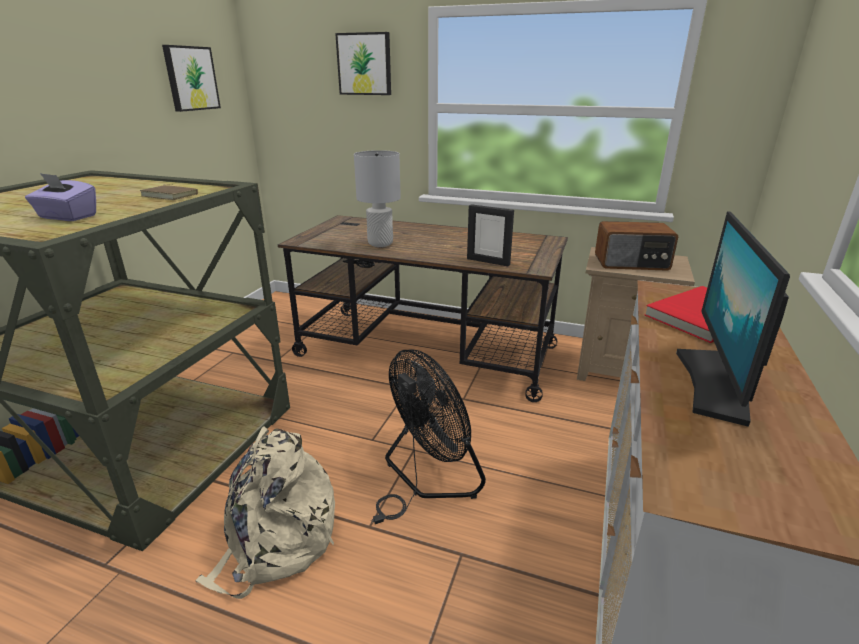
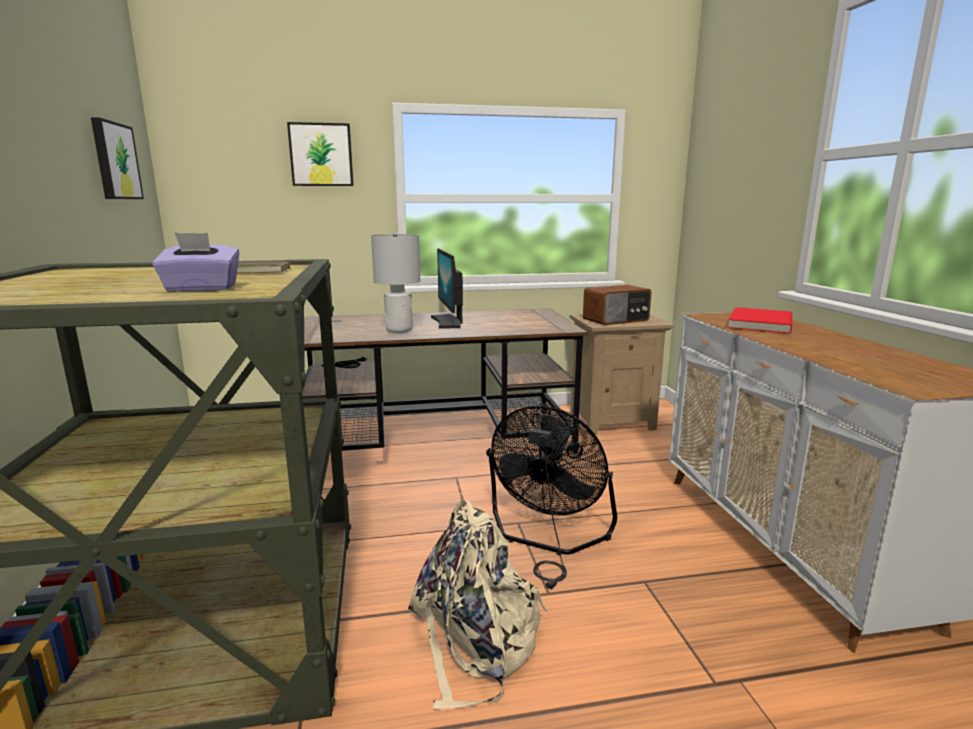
camera: 30 degrees left, 10 degrees down
picture frame [467,204,514,266] -> none
monitor [676,211,790,427] -> monitor moved to [431,248,463,328]

